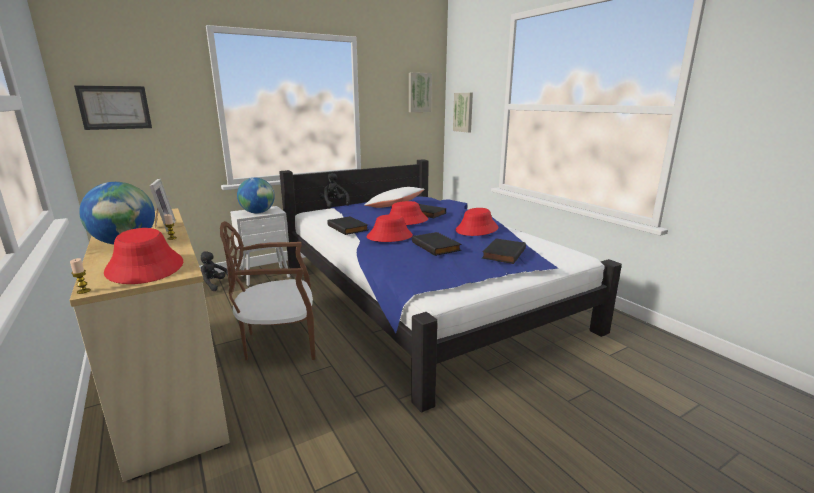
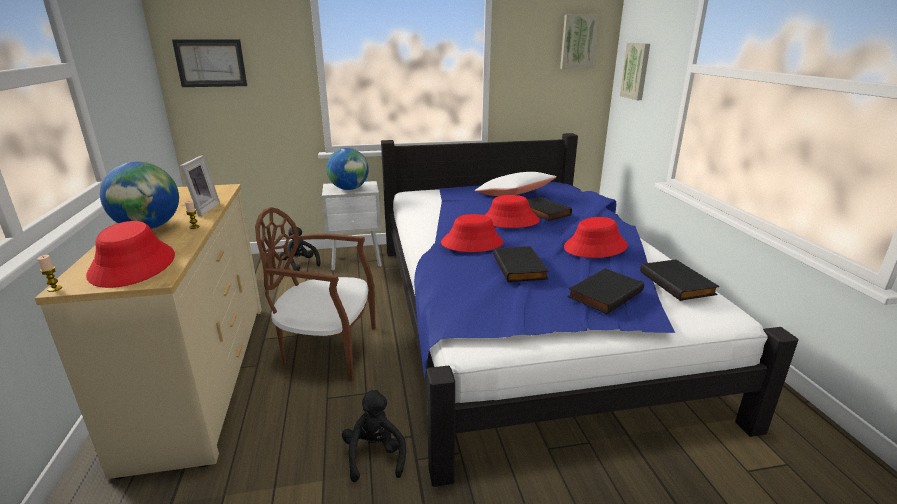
camera: 20 degrees right, 5 degrees up
black plush toy [319,173,349,207] -> black plush toy moved to [342,390,406,482]
black book [327,216,368,235] -> black book moved to [640,259,719,301]

